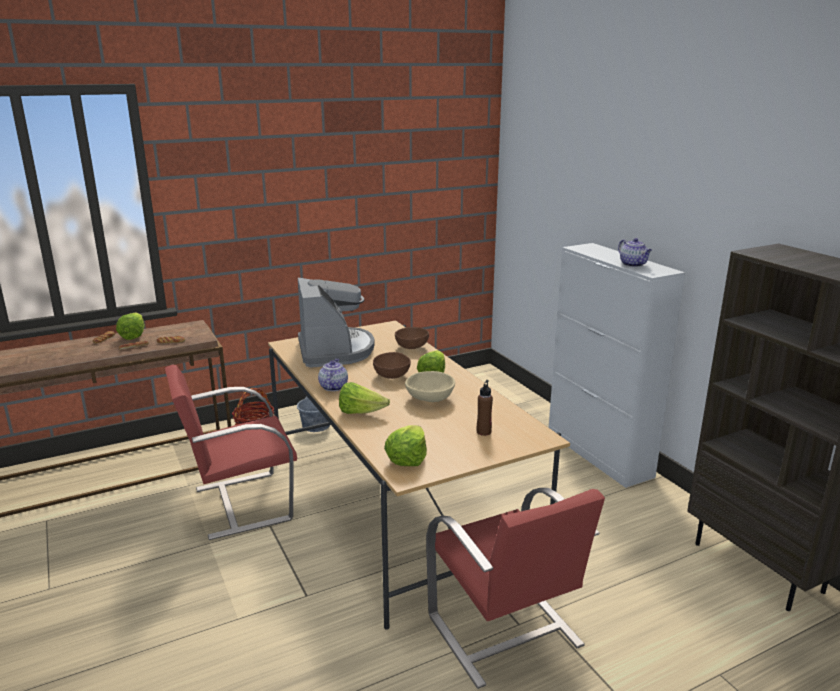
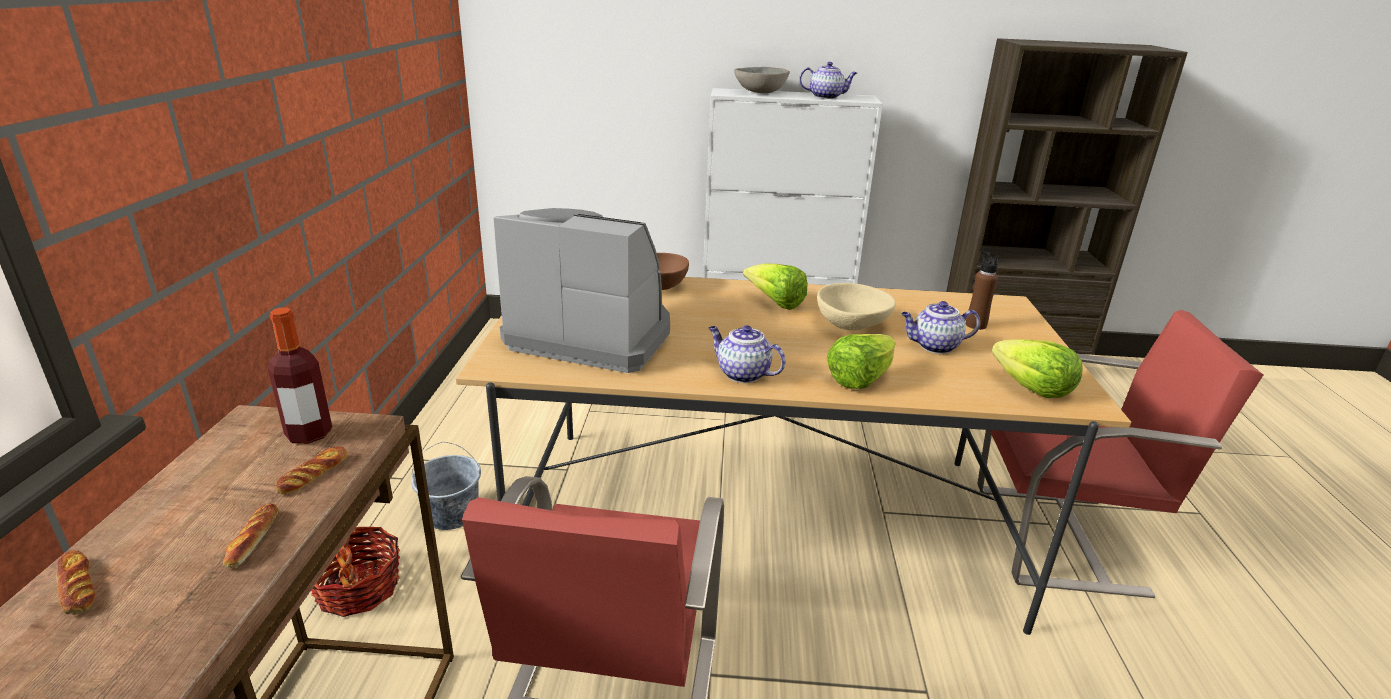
camera: 60 degrees left, 5 degrees up
lettuce [116,312,144,340] -> none
brown bowl [373,352,411,379] -> none
none -> bottle [268,307,332,444]
none -> grey bowl [734,67,790,93]
none -> teapot [901,301,980,354]

